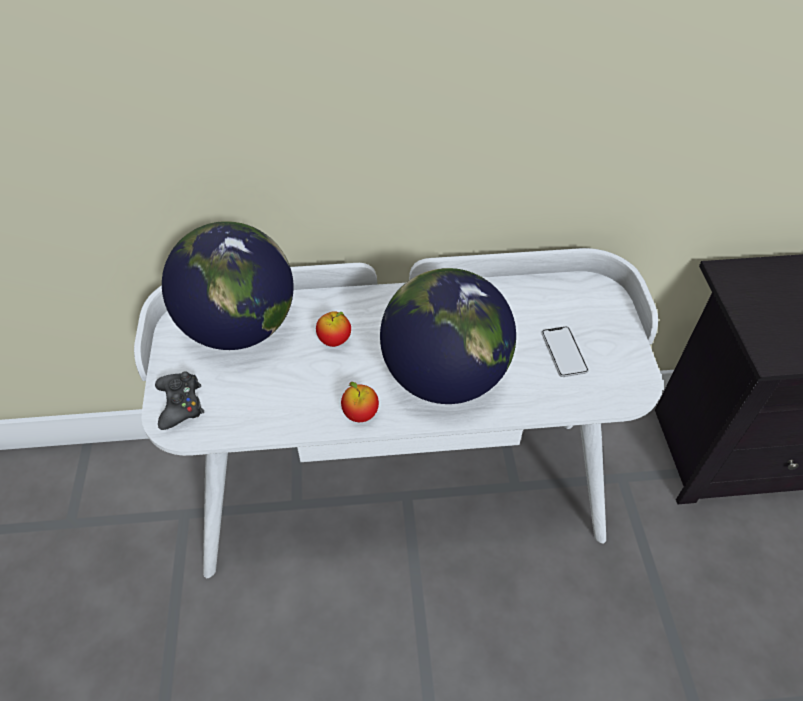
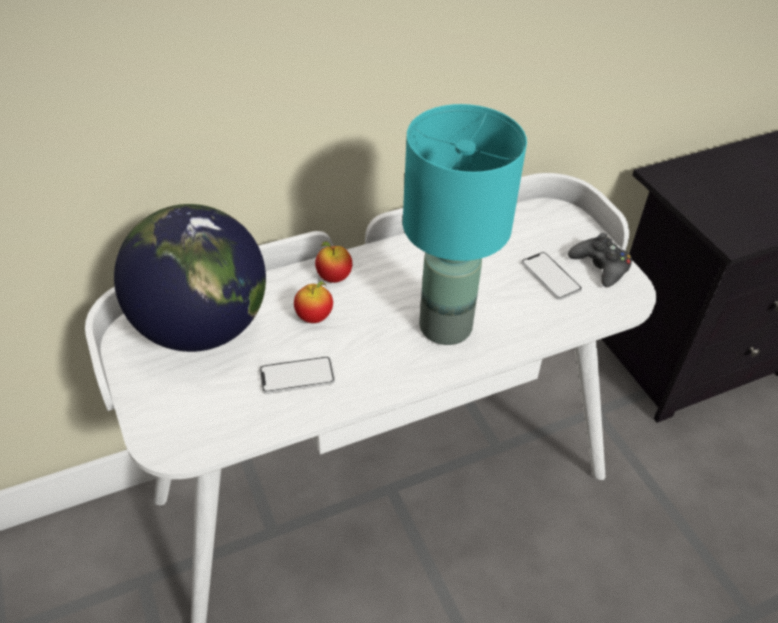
camera: 20 degrees left, 5 degrees down
black game controller [155,371,204,430] -> black game controller moved to [568,233,632,287]
apple [341,382,379,422] -> apple moved to [315,242,352,283]
globe [380,268,516,404] -> turquoise table lamp [403,104,527,345]
none -> phone [259,357,335,394]

